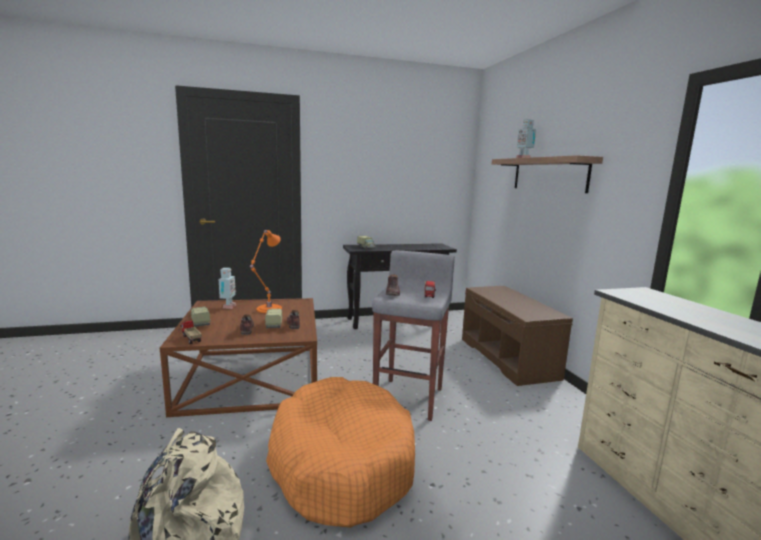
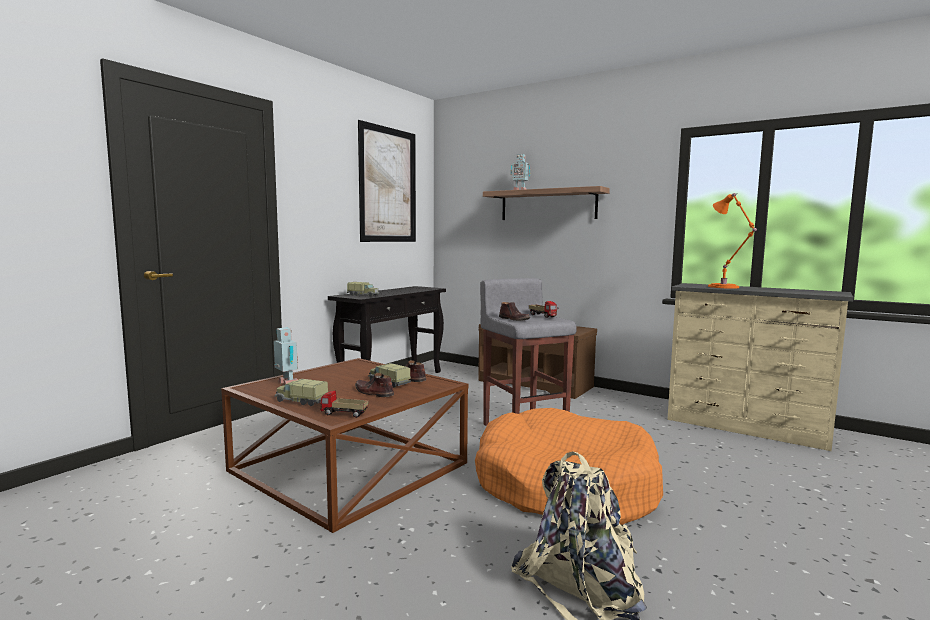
camera: 40 degrees left, 5 degrees down
orange table lamp [250,230,282,313] -> orange table lamp moved to [708,193,759,289]
none -> picture [358,120,416,242]

